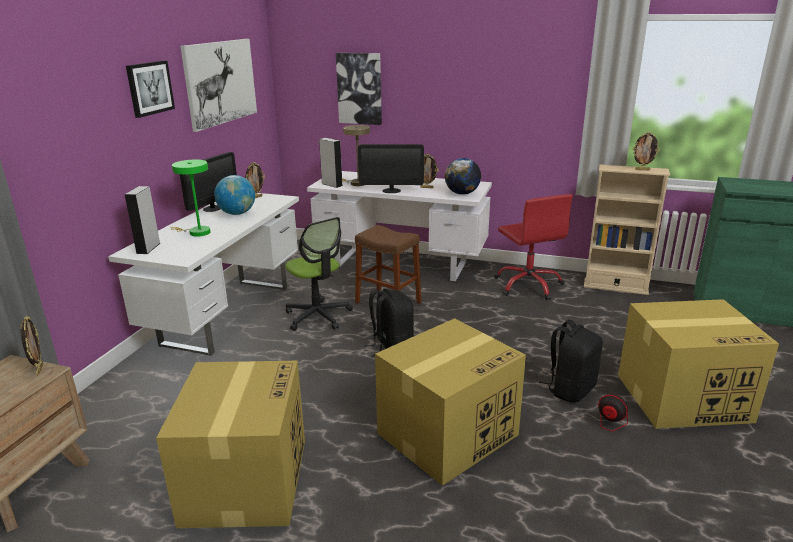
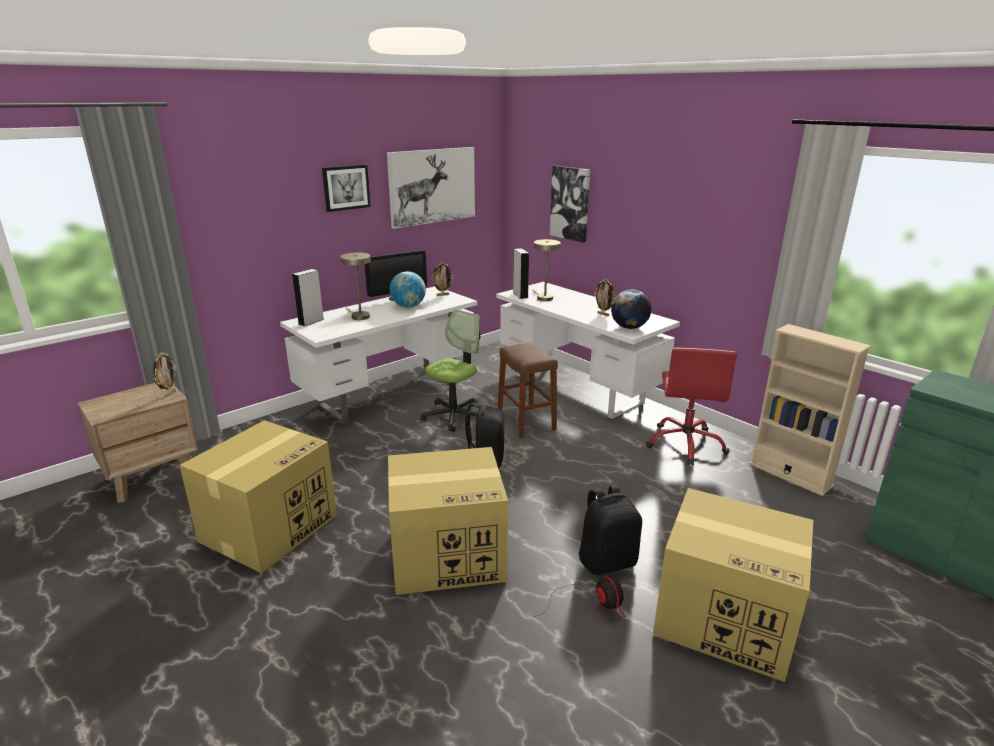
camera: 30 degrees right, 0 degrees up
green table lamp [170,160,211,237] -> beige table lamp [340,253,371,320]
office chair [285,217,353,331] -> office chair turned 135 degrees counterclockwise [421,310,480,432]
monitor [358,144,424,193] -> none
picture frame [632,132,660,171] -> none

